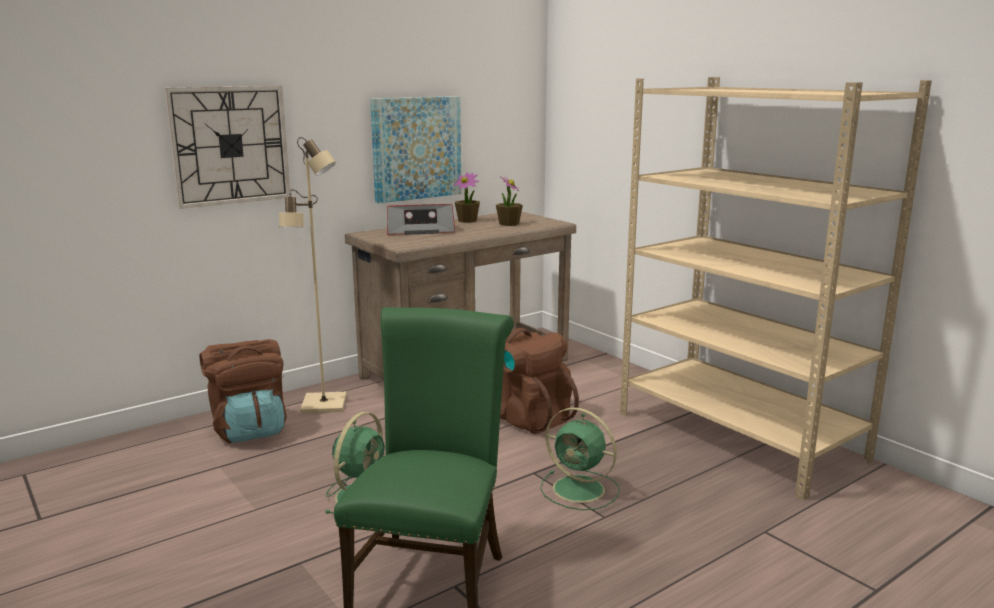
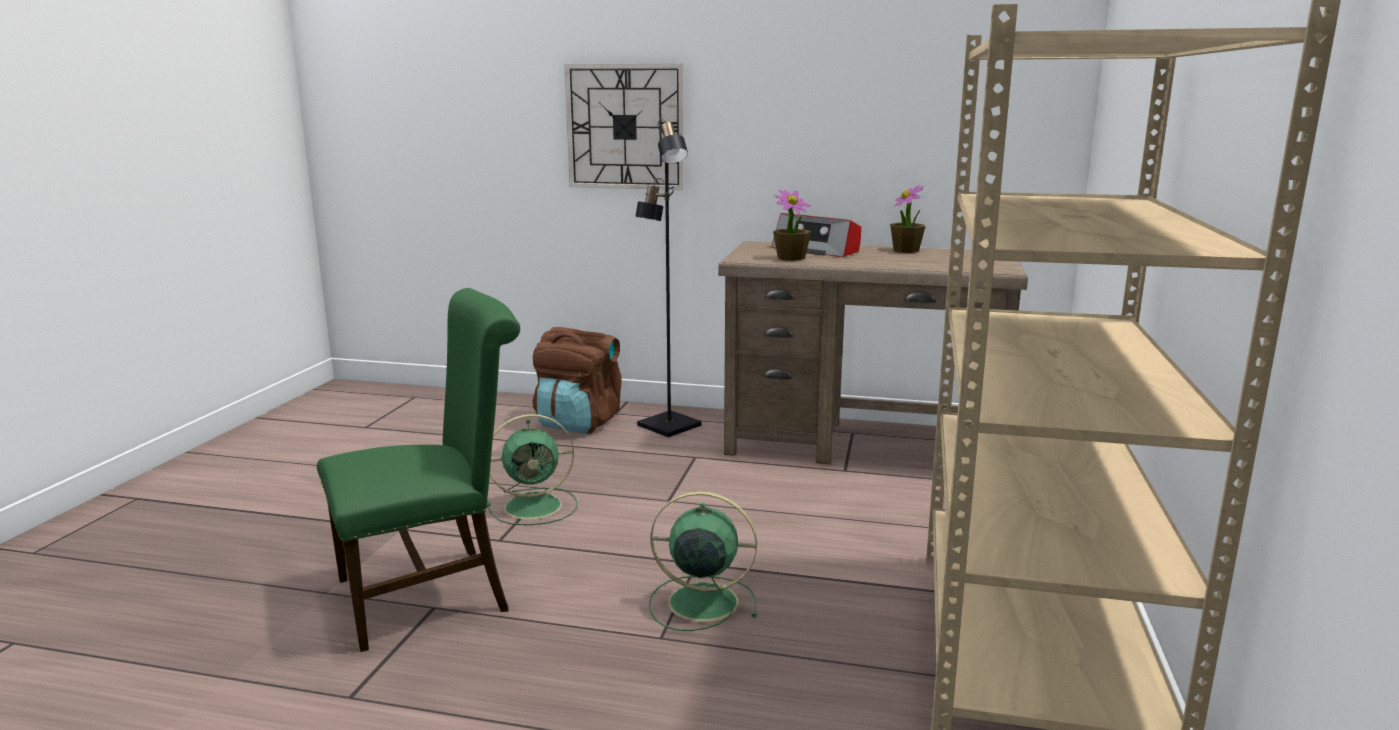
camera: 50 degrees right, 0 degrees up
beige floor lamp [279,137,347,413] -> black floor lamp [635,119,702,437]
picture [370,96,462,203] -> none
potted plant [496,176,523,226] -> potted plant moved to [773,190,811,261]
brown backpack [500,328,579,434] -> none
green fan [540,407,620,510] -> green fan turned 105 degrees clockwise [649,491,757,631]

